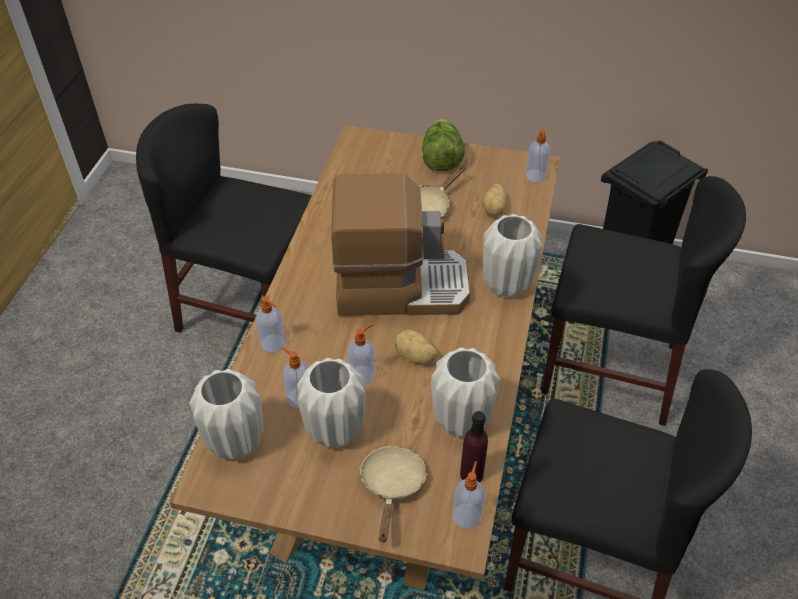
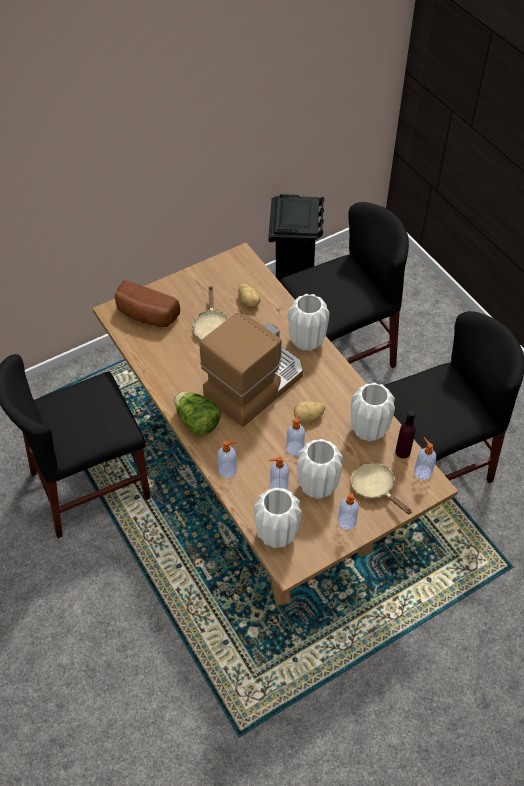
camera: 45 degrees left, 5 degrees up
lettuce [422,119,465,171] -> lettuce moved to [174,392,221,436]
soap dispenser [526,129,550,182] -> soap dispenser moved to [338,493,360,530]
none -> bread [115,280,180,327]

